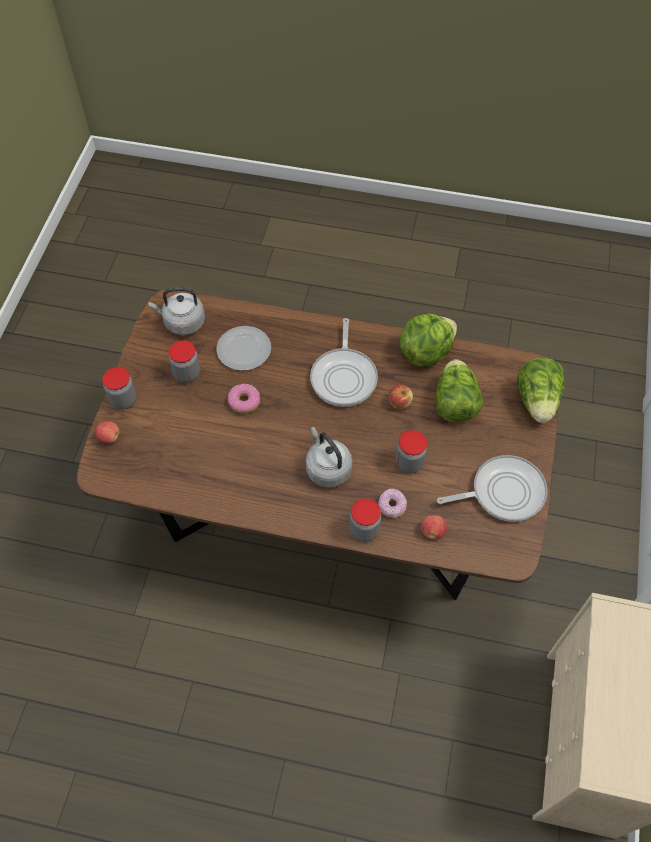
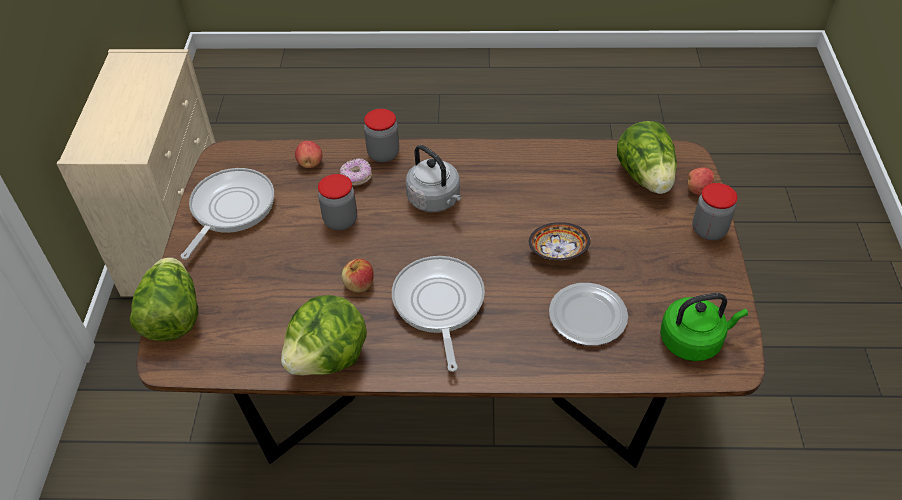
camera: 170 degrees right, 10 degrees down
grey kettle [148,287,205,335] -> green kettle [660,293,748,361]
jar [168,340,200,383] -> none
donut [227,384,260,413] -> bowl [529,222,590,260]
lettuce [435,359,483,422] -> lettuce moved to [617,121,677,194]
frying pan [437,455,548,522] -> frying pan turned 135 degrees clockwise [181,168,274,259]

